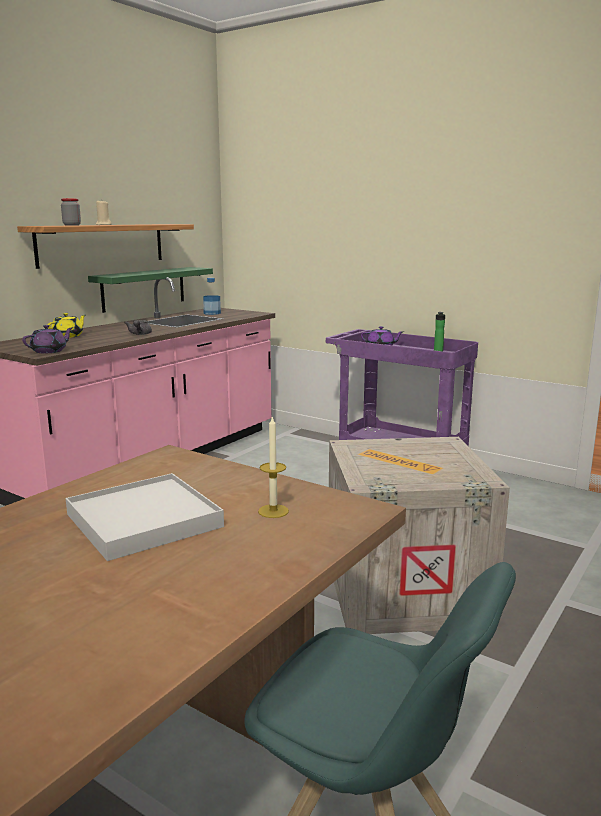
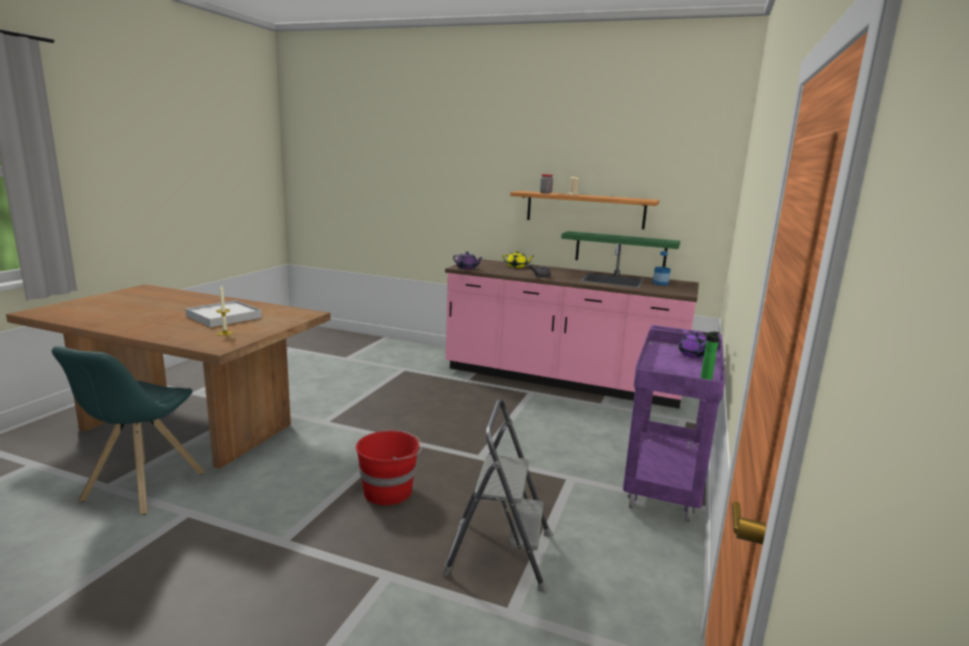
camera: 75 degrees right, 0 degrees up
crate [329,437,510,634] -> red bucket [356,429,422,505]
none -> grey step ladder [443,399,553,593]

